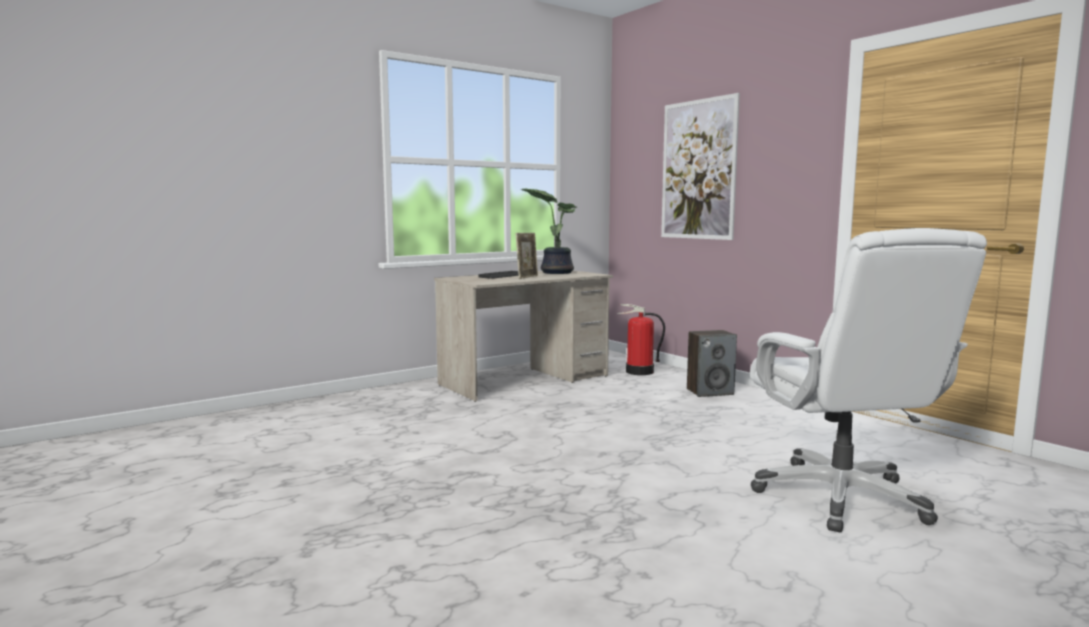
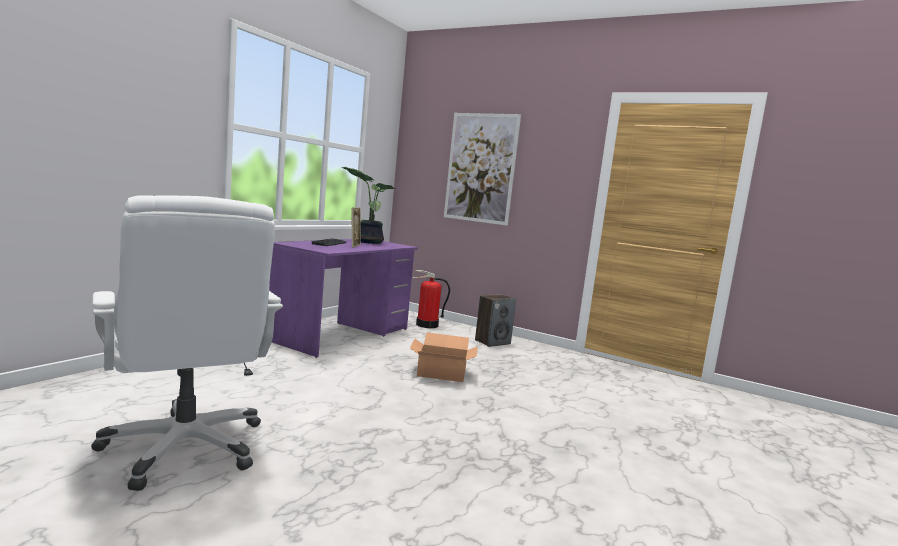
camera: 25 degrees left, 0 degrees up
beige desk [434,270,613,402] -> purple desk [269,239,418,358]
white office chair [750,228,987,532] -> white office chair moved to [91,195,283,491]
none -> cardboard box [410,332,478,382]

